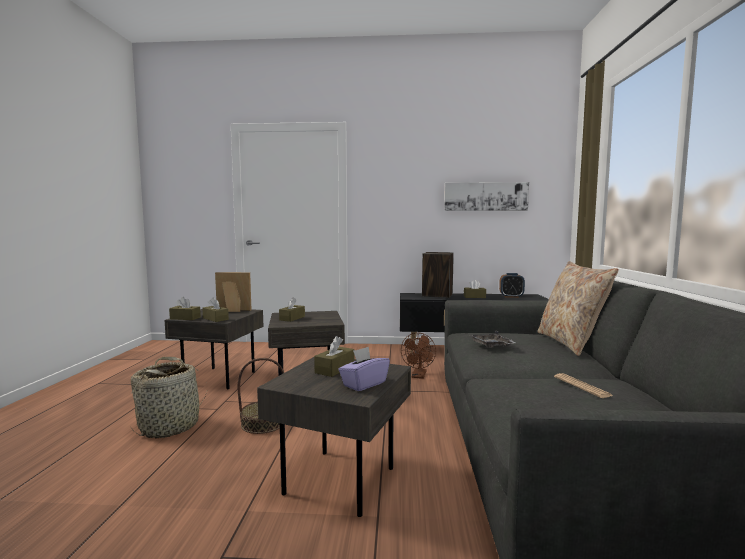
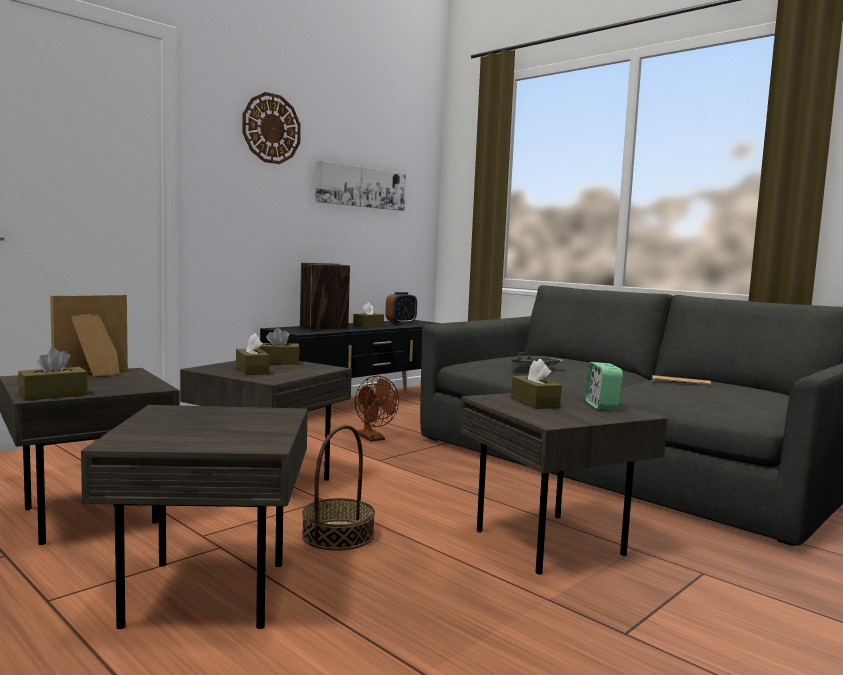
camera: 50 degrees left, 0 degrees up
basket [131,357,207,438] -> grey side table [81,405,308,629]
brown tissue box [202,297,229,322] -> brown tissue box moved to [258,328,299,365]
purple tissue box [338,347,390,391] -> alarm clock [585,362,623,410]
beige pillow [537,261,619,356] -> none
none -> wall clock [242,92,301,164]

